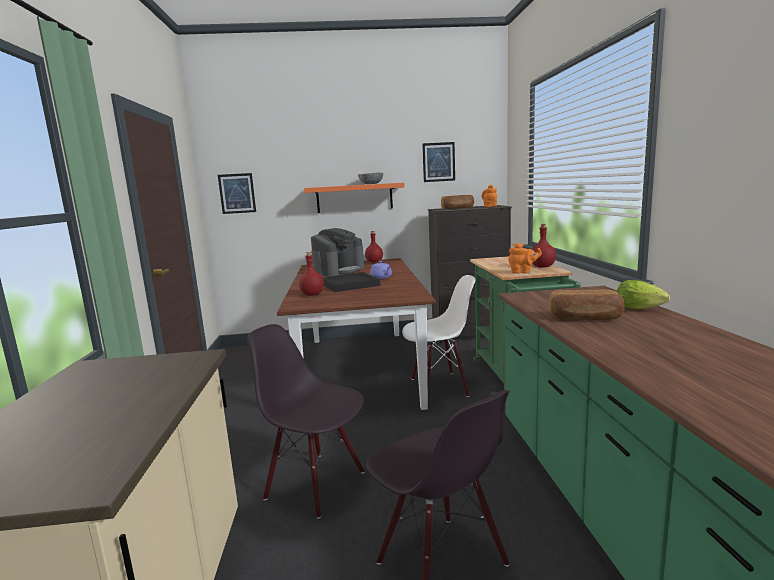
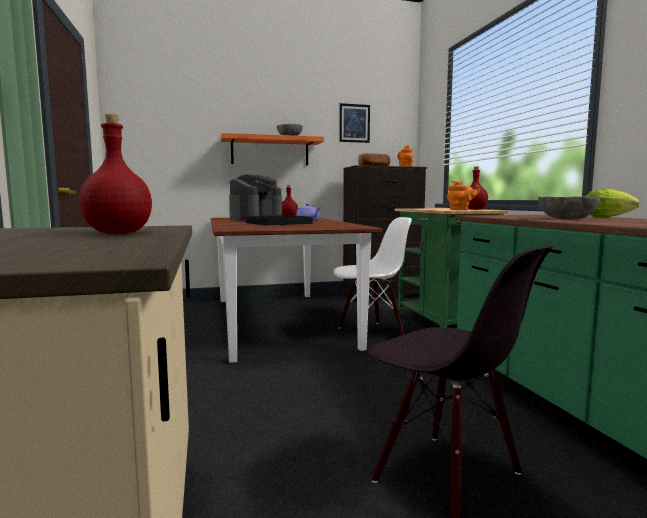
camera: 10 degrees left, 5 degrees down
picture [218,173,256,214] -> none
black chair [247,324,364,519] -> none
red bottle [299,252,324,296] -> red bottle moved to [79,114,152,234]
bread [549,290,624,320] -> grey bowl [538,196,600,219]

